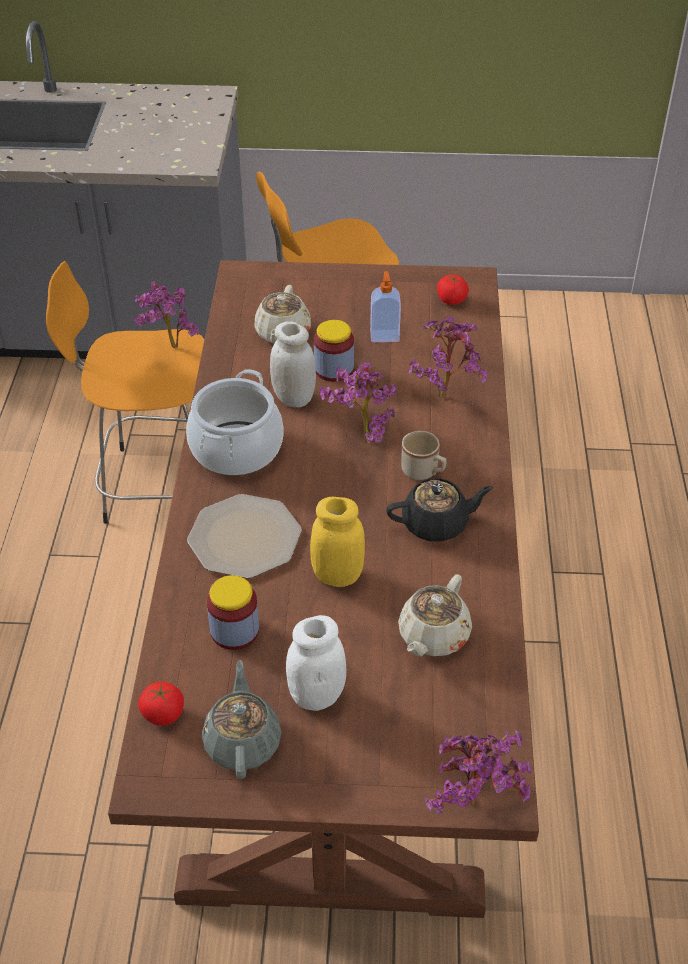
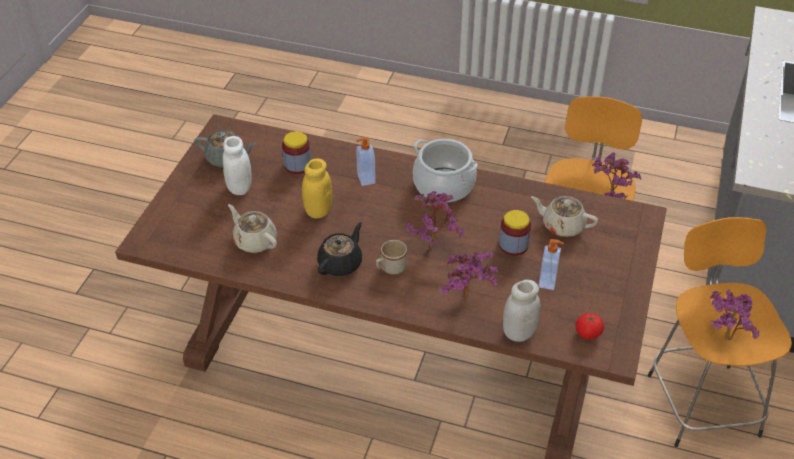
camera: 105 degrees right, 0 degrees up
tomato [138,682,184,726] -> none
plate [187,494,302,578] -> soap dispenser [356,137,376,186]
white jar [270,321,316,408] -> white jar moved to [503,280,541,342]
black teapot [386,478,493,541] -> black teapot turned 150 degrees counterclockwise [317,222,362,276]
potted plant [425,731,532,814] -> potted plant moved to [710,289,759,340]

